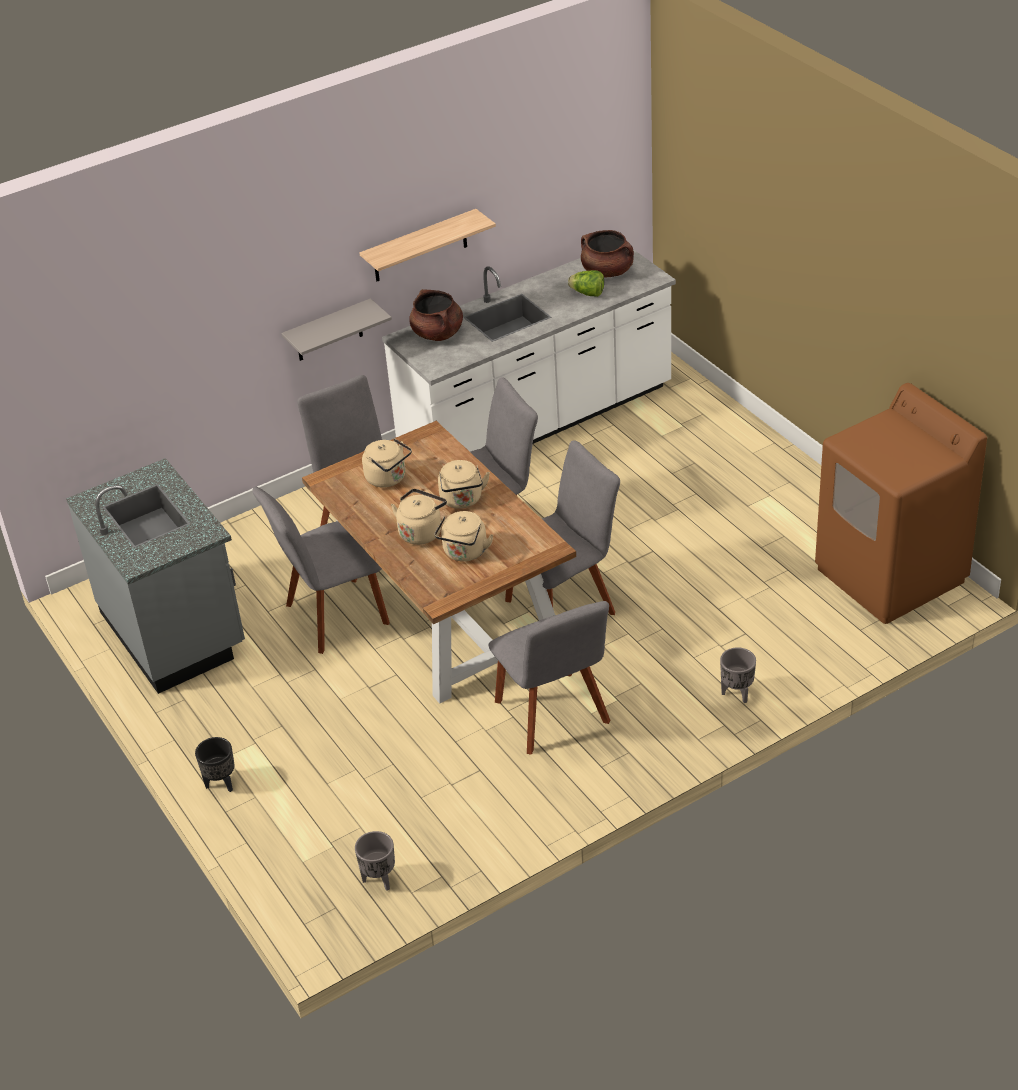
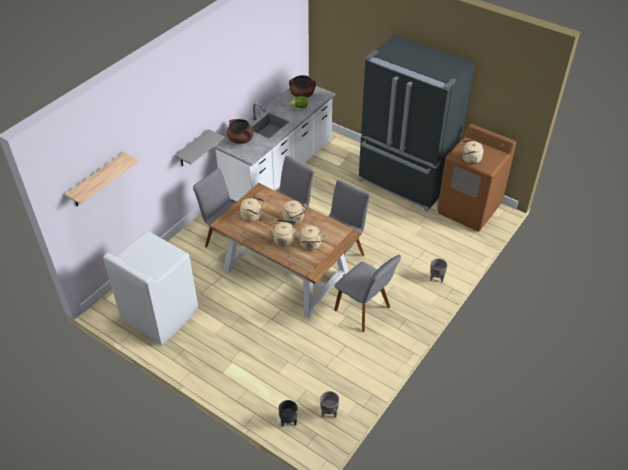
camera: 25 degrees left, 5 degrees up
grey counter [66,458,245,694] -> white washing machine [103,231,198,345]
black planter [195,737,234,792] -> black planter moved to [278,400,298,427]
grey chair [252,487,390,654] -> none
shelf [359,209,496,281] -> shelf moved to [65,152,139,206]
none -> black fridge [358,34,475,211]
none -> beige kettle [461,139,484,164]

